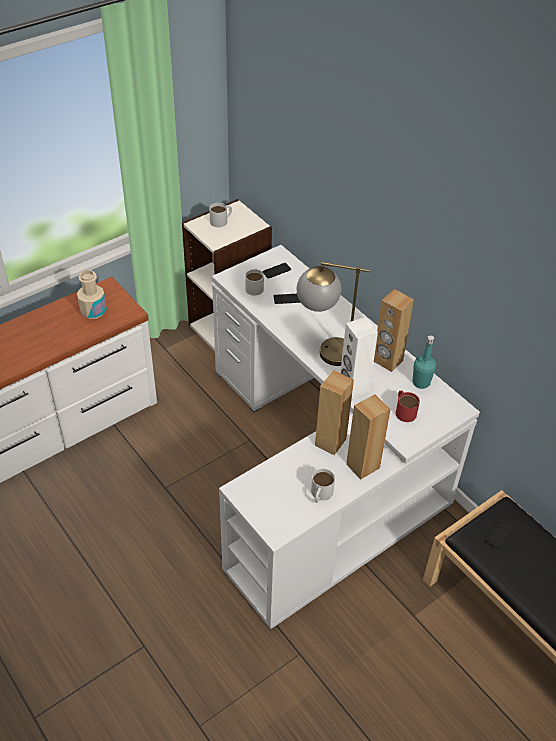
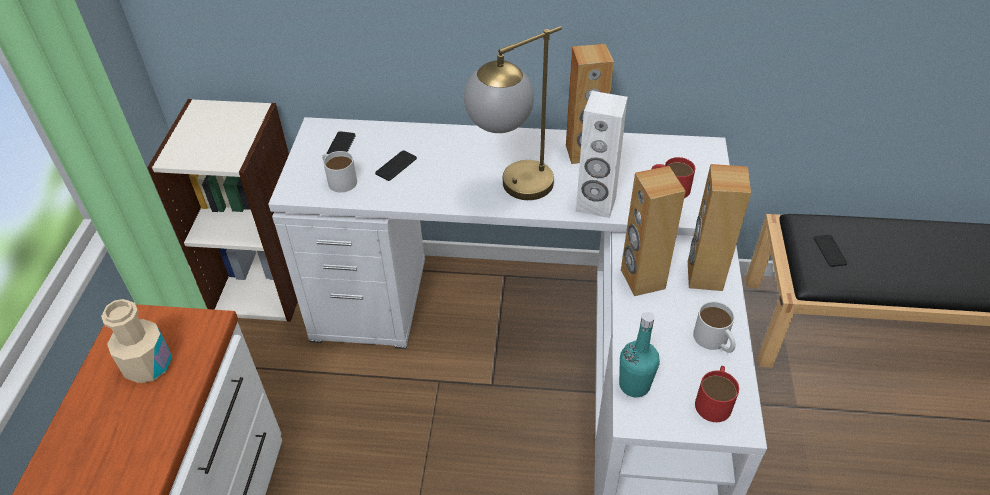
camera: 45 degrees left, 0 degrees up
white mug [209,203,232,227] -> none
turquoise bottle [413,335,436,389] -> turquoise bottle moved to [619,312,660,397]
none -> red mug [695,366,739,422]

